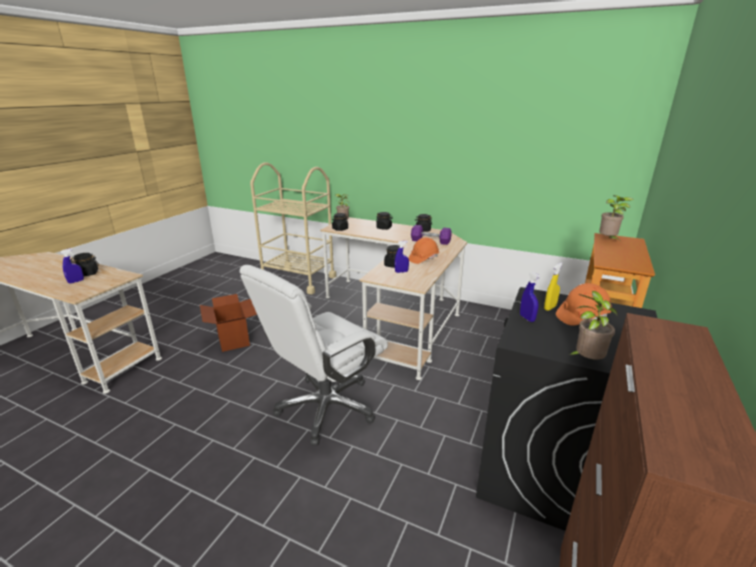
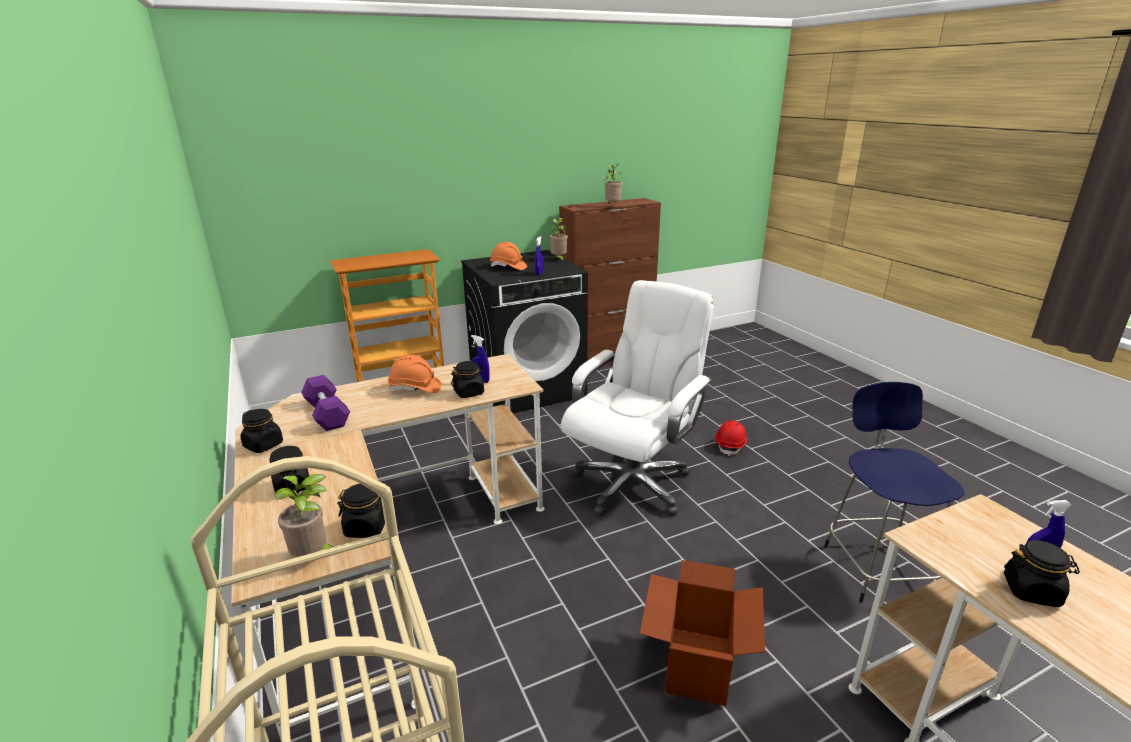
camera: 140 degrees left, 0 degrees up
white office chair [240,265,388,446] -> white office chair turned 45 degrees counterclockwise [561,280,714,516]
yellow spray bottle [544,262,563,311] -> none
potted plant [599,195,633,242] -> potted plant moved to [605,164,622,204]
none -> red hard hat [715,420,748,456]
none -> blue stool [824,382,964,603]

